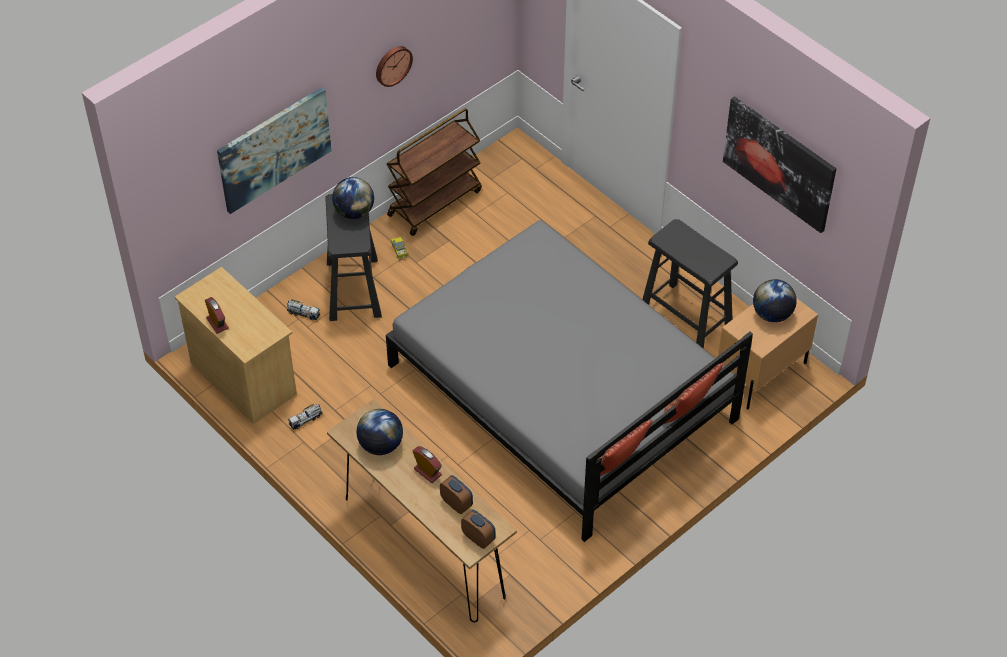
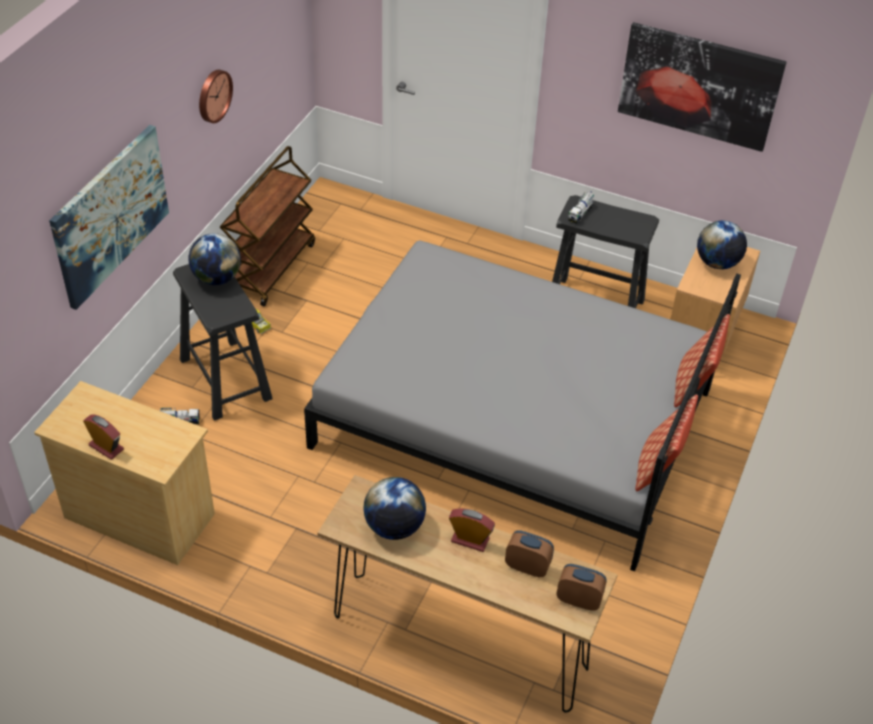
camera: 25 degrees left, 5 degrees down
toy truck [288,404,323,430] -> toy truck moved to [568,191,594,224]

